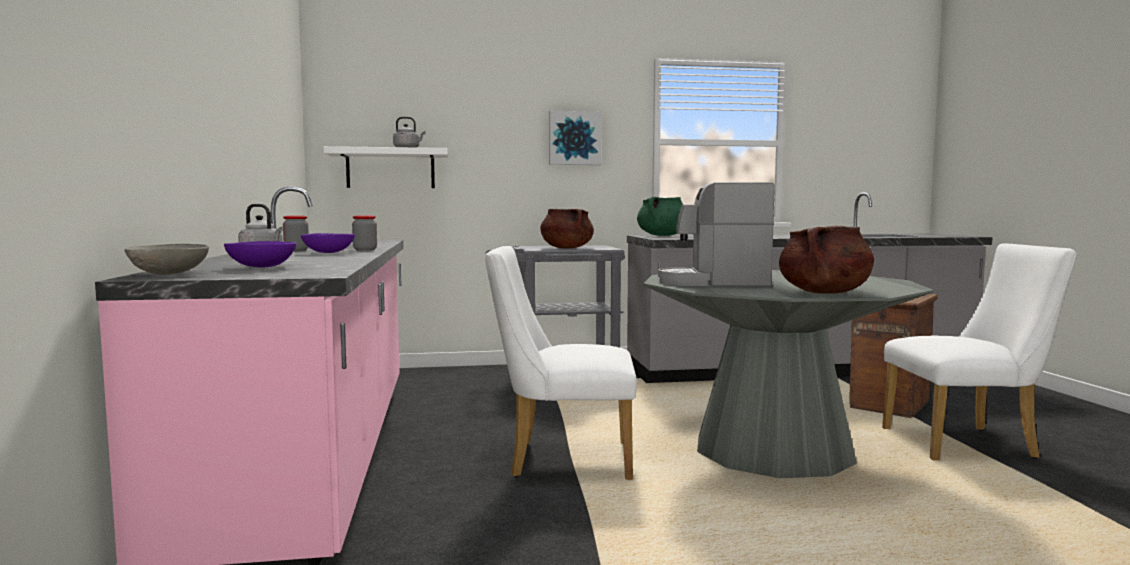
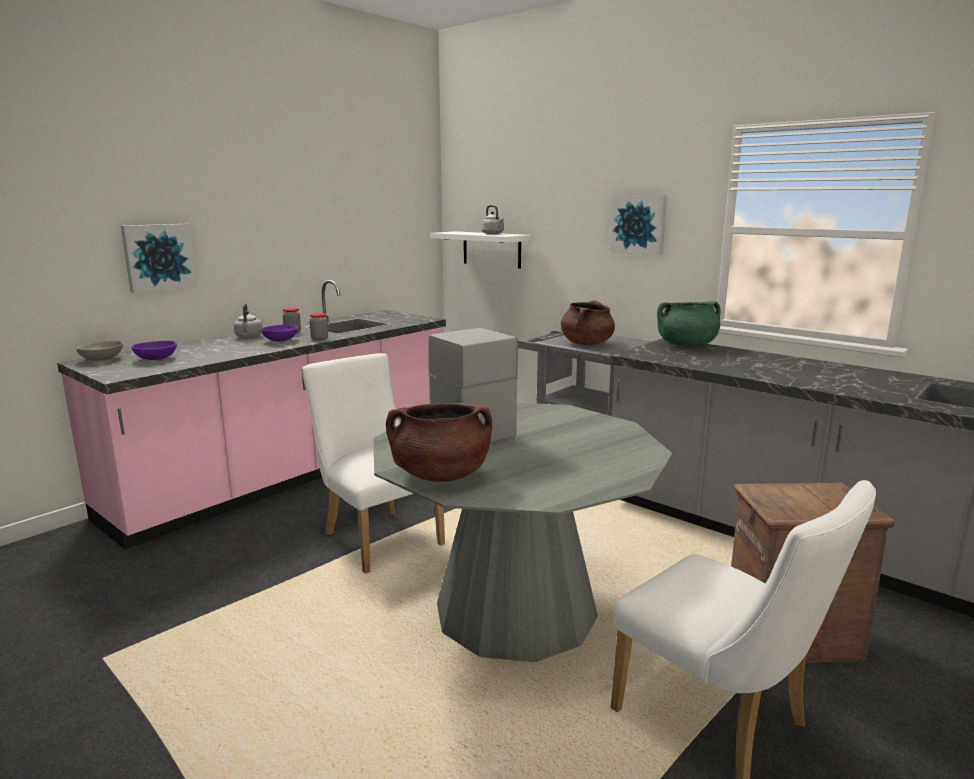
camera: 50 degrees right, 10 degrees up
none -> picture [121,224,197,293]

